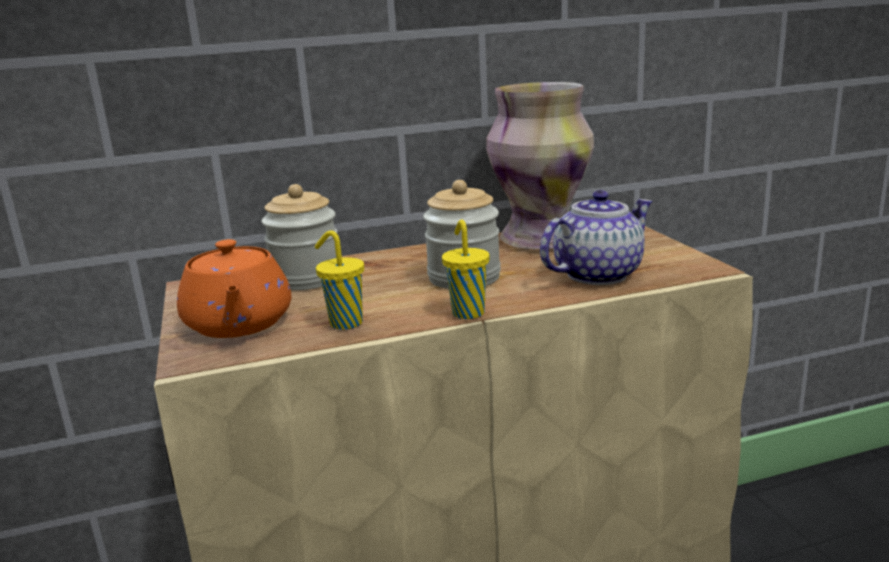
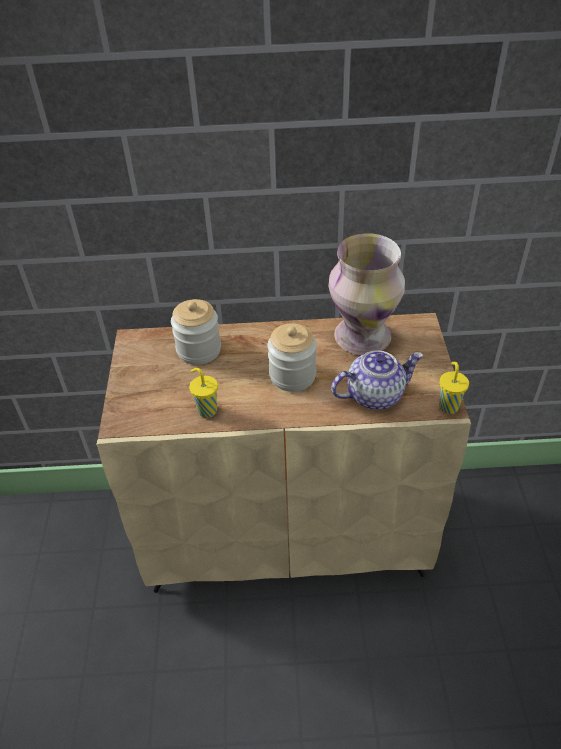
camera: 15 degrees right, 25 degrees up
orange teapot [177,239,291,338] -> none
yellow cup [442,220,489,319] -> yellow cup moved to [439,362,469,414]

